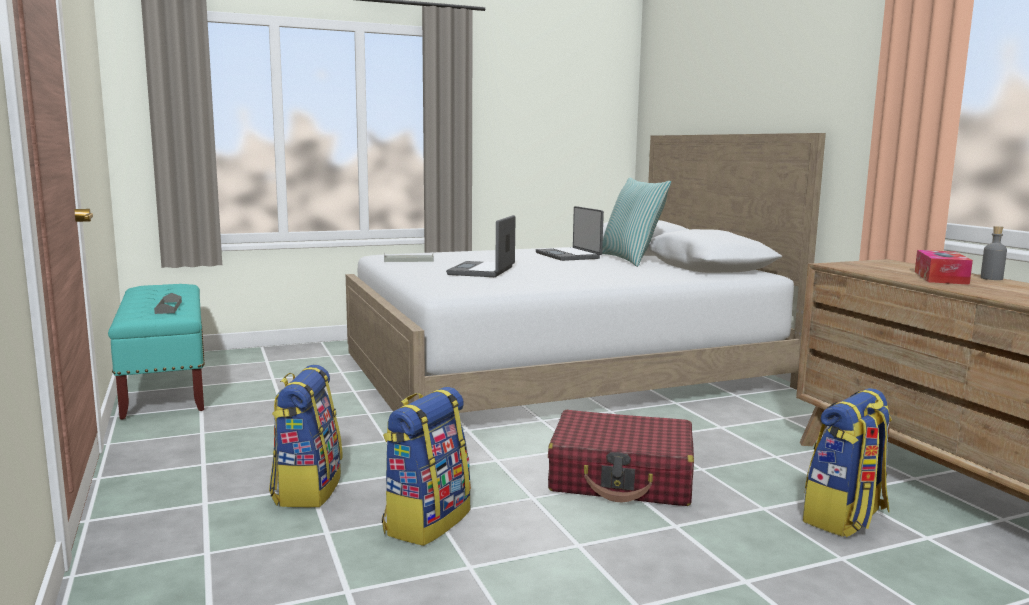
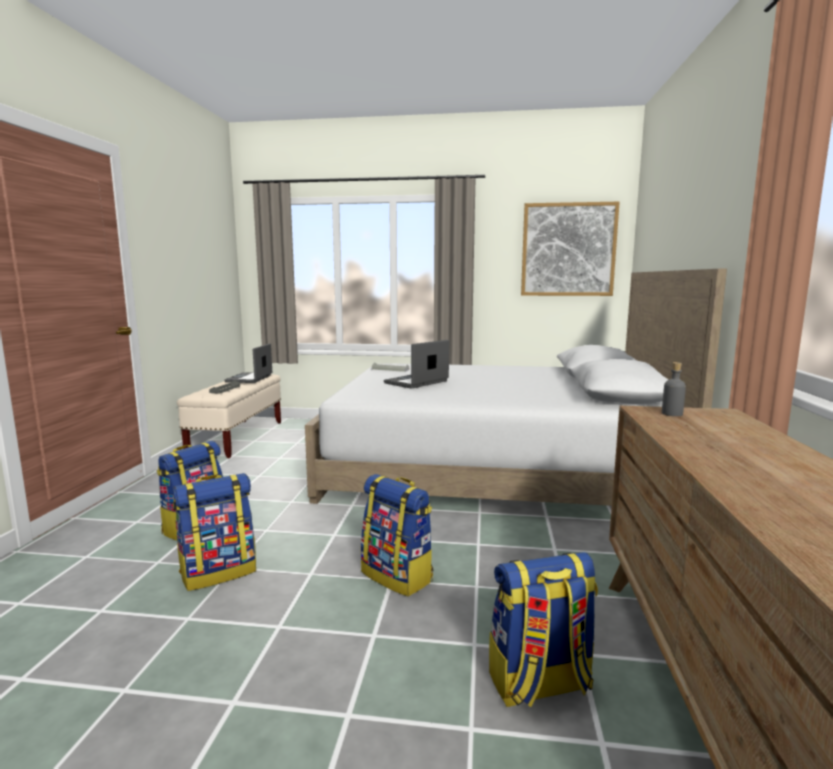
camera: 30 degrees right, 0 degrees up
turquoise bench [108,284,205,420] -> beige bench [177,374,281,458]
laptop [536,206,604,261] -> laptop moved to [224,344,272,383]
red suitcase [548,410,694,506] -> backpack [361,474,433,597]
pillow [602,177,671,267] -> none
tissue box [915,250,973,285] -> none
grey bottle [981,226,1007,280] -> grey bottle moved to [662,362,686,416]
none -> picture [521,202,620,296]

